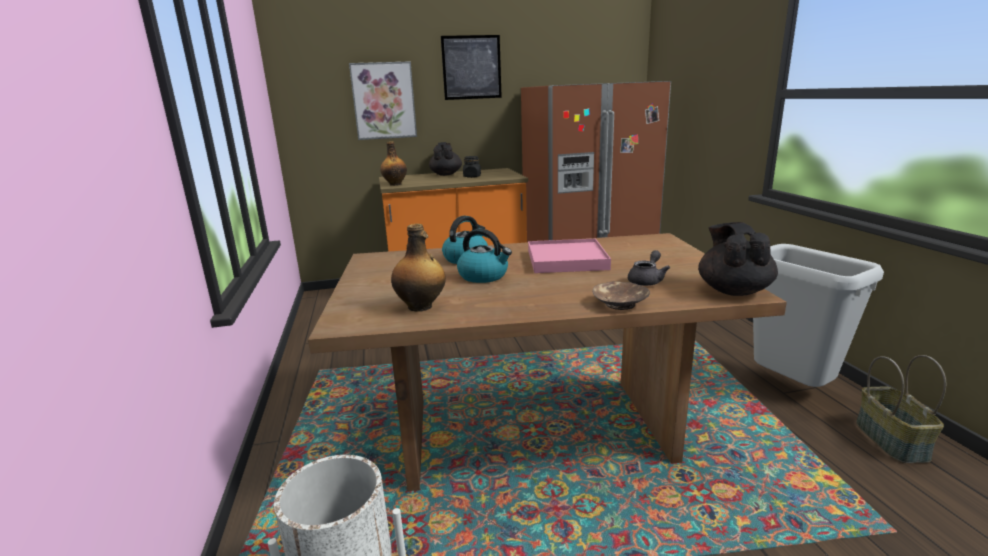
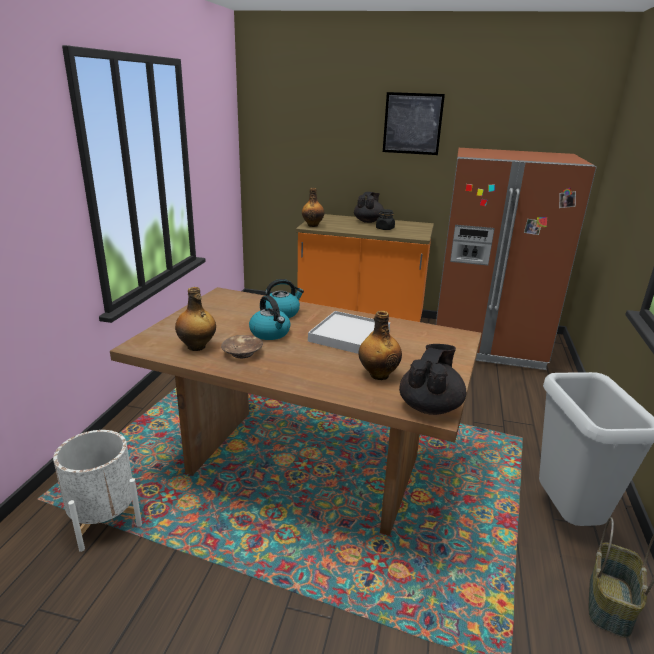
camera: 25 degrees right, 5 degrees up
picture [349,61,417,140] -> none
pink tray [528,239,611,273] -> white tray [308,311,390,354]
brown bowl [592,281,650,310] -> brown bowl moved to [221,335,263,358]
grey teapot [628,250,670,286] -> bottle [358,311,402,380]

